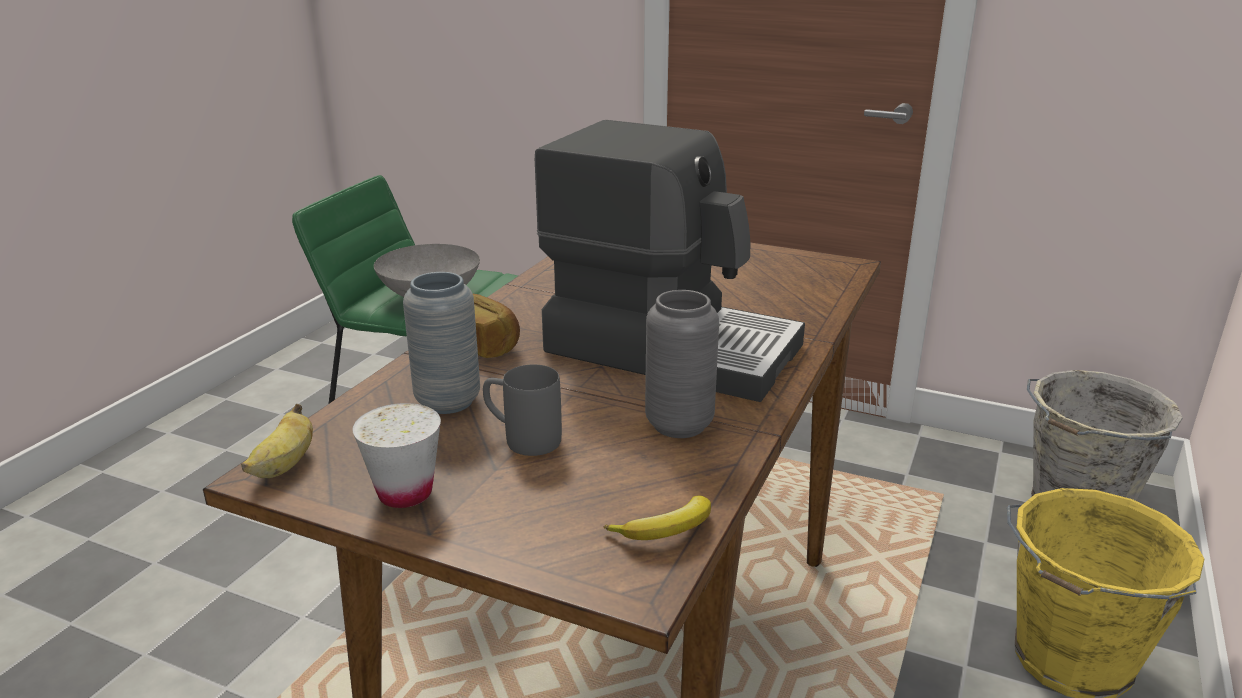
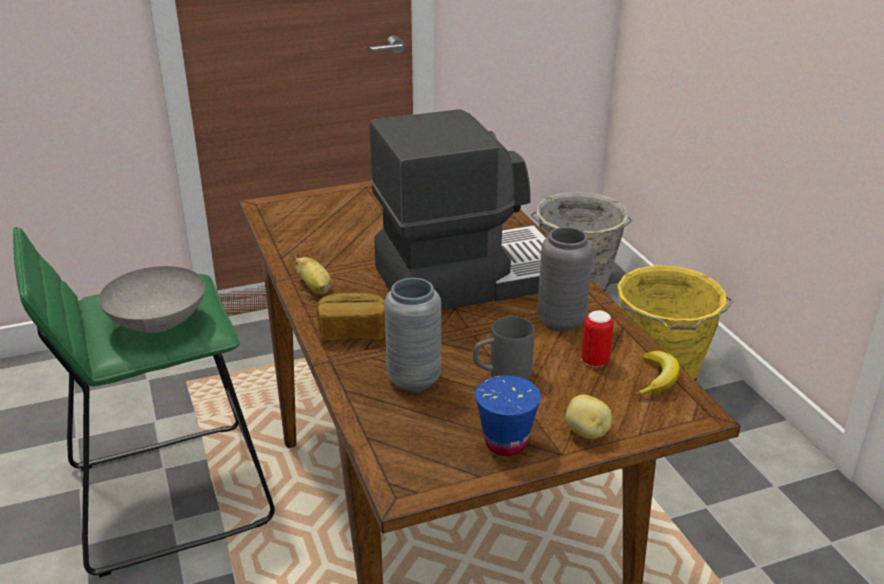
camera: 45 degrees left, 5 degrees up
banana [241,404,313,478] -> banana moved to [293,253,331,294]
white cup [353,403,441,508] -> blue cup [475,375,541,456]
none -> potato [566,394,612,439]
none -> can [581,311,613,367]

